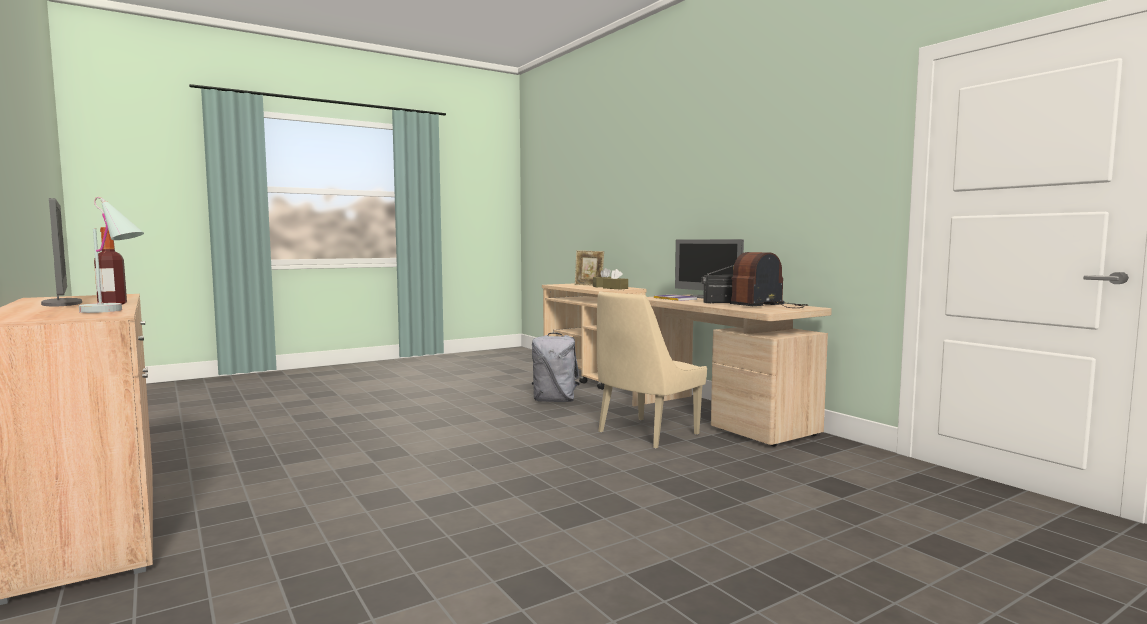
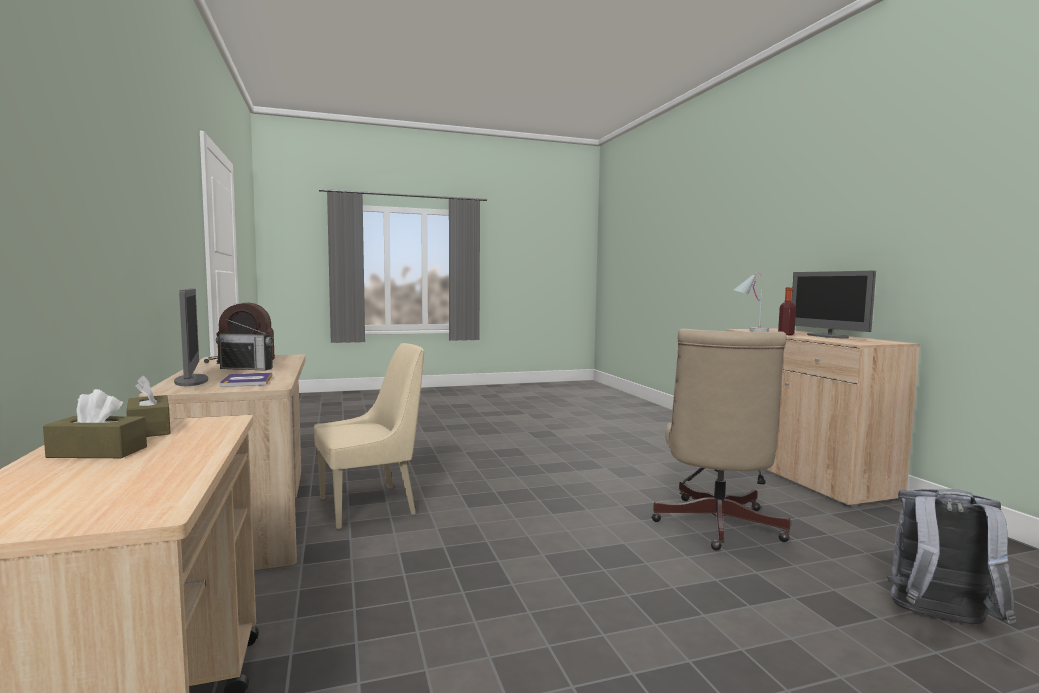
camera: 165 degrees left, 0 degrees up
grey backpack [532,332,580,402] -> grey backpack moved to [887,489,1016,625]
picture frame [575,250,604,286] -> none
none -> beige office chair [651,329,790,551]

